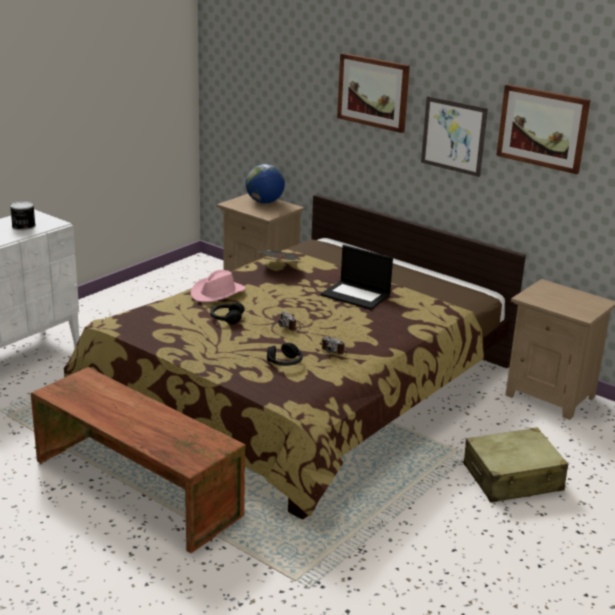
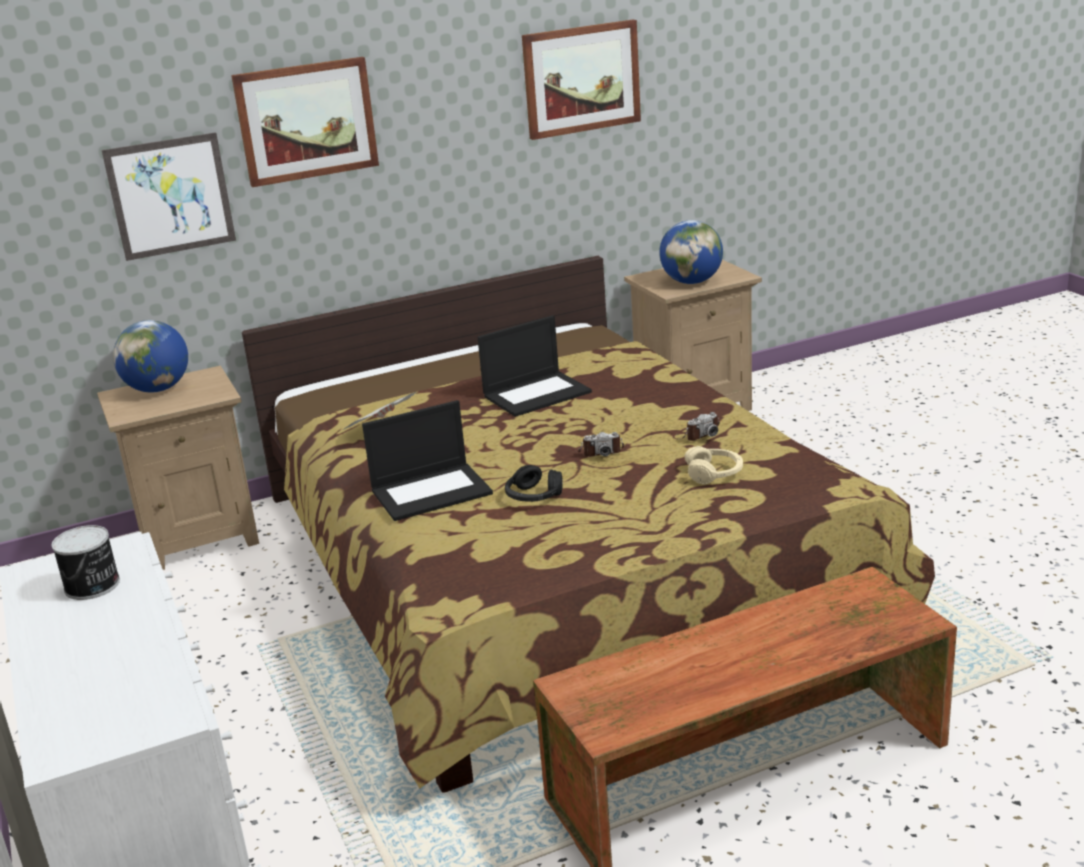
camera: 60 degrees left, 0 degrees up
pink hat [191,270,246,302] -> laptop [362,400,493,521]
black headphones [267,343,303,366] -> beige headphones [684,446,743,484]
picture [421,96,488,177] -> picture moved to [102,132,236,261]
beige suitcase [463,427,568,503] -> none
none -> globe [659,220,723,284]

